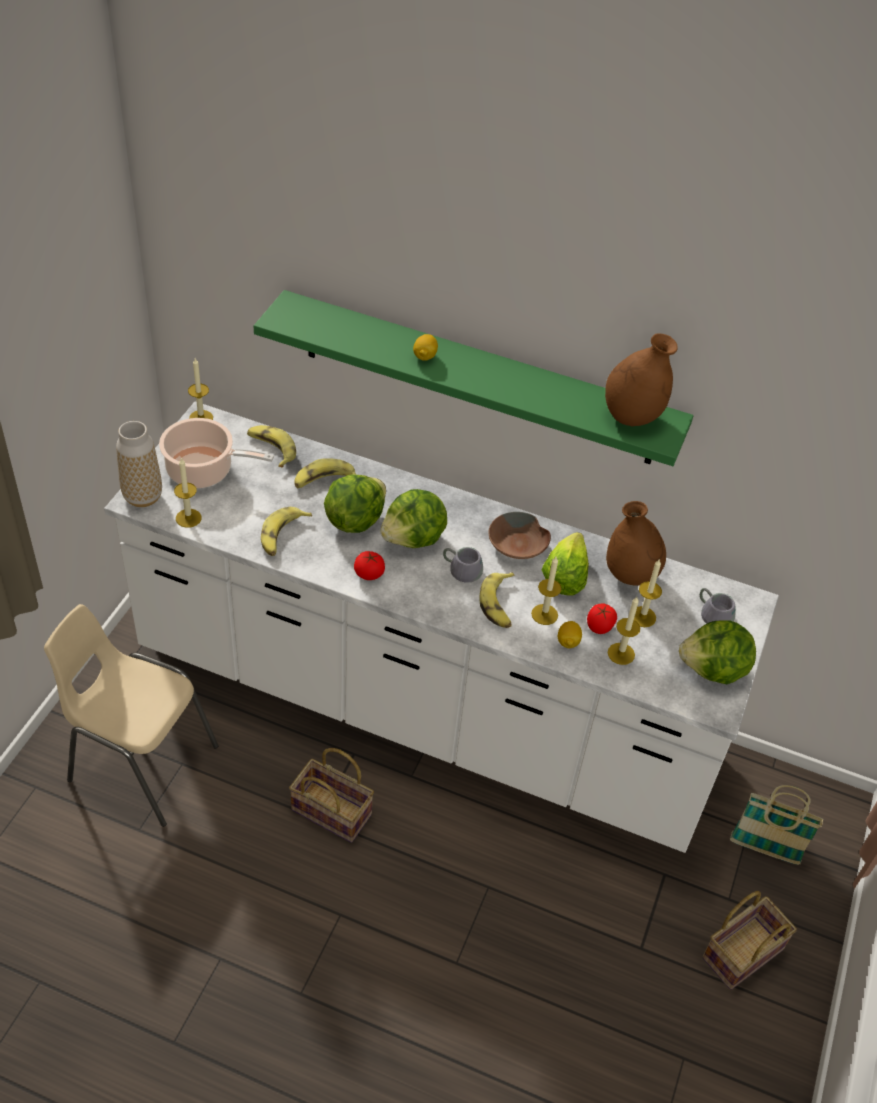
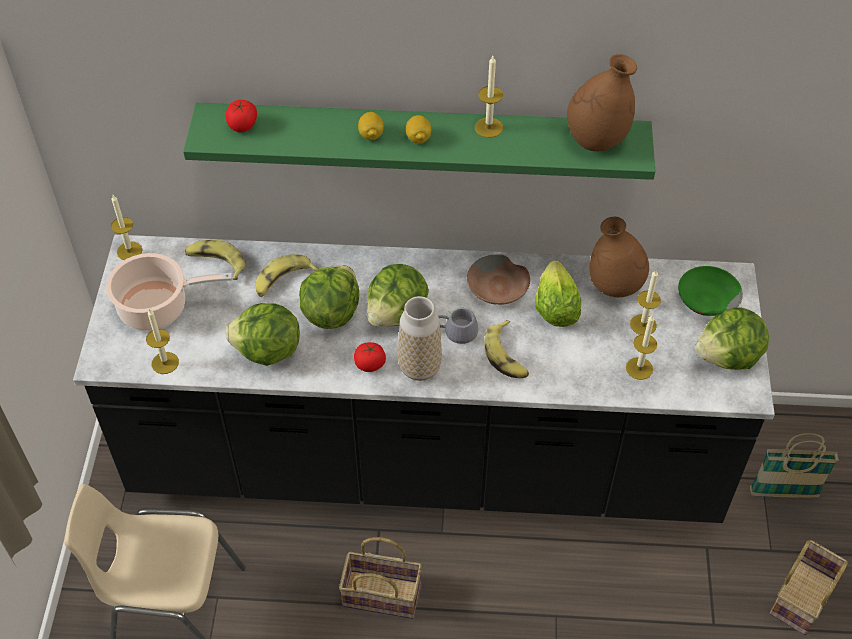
camera: 15 degrees left, 5 degrees up
white counter [104,401,779,853] -> black counter [73,235,775,523]
vase [116,421,162,507] -> vase moved to [398,296,442,381]
banana [261,507,312,556] -> lettuce [225,303,300,366]
candle [531,557,562,625] -> candle moved to [475,56,503,138]
lemon [558,621,582,648] -> lemon moved to [406,115,431,144]
tomato [587,604,617,634] -> tomato moved to [226,100,257,132]
grey mug [700,588,736,624] -> green bowl [678,266,743,316]

